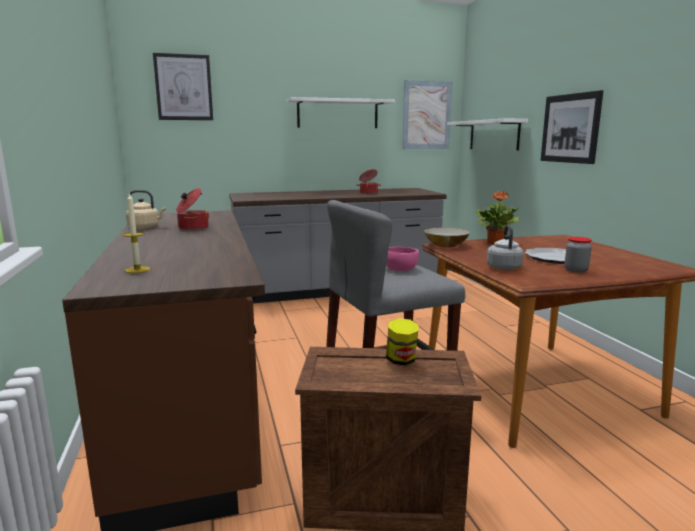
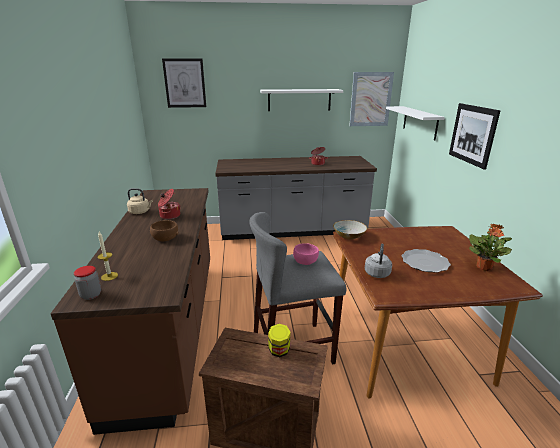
camera: 10 degrees right, 10 degrees up
potted plant [476,191,520,244] -> potted plant moved to [469,224,512,271]
jar [565,237,592,273] -> jar moved to [74,266,101,300]
none -> brown bowl [150,220,178,241]

